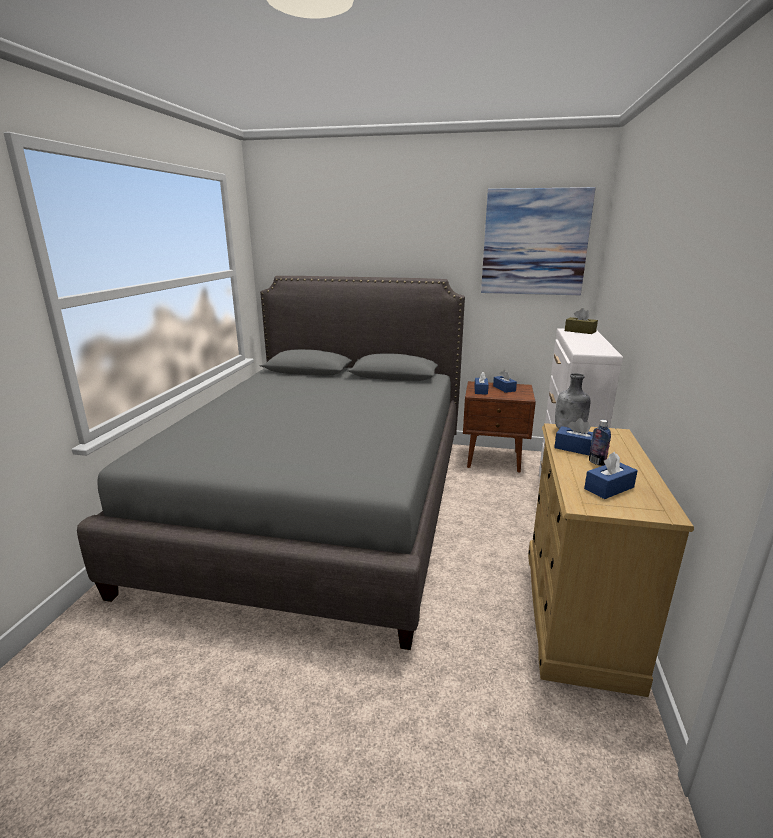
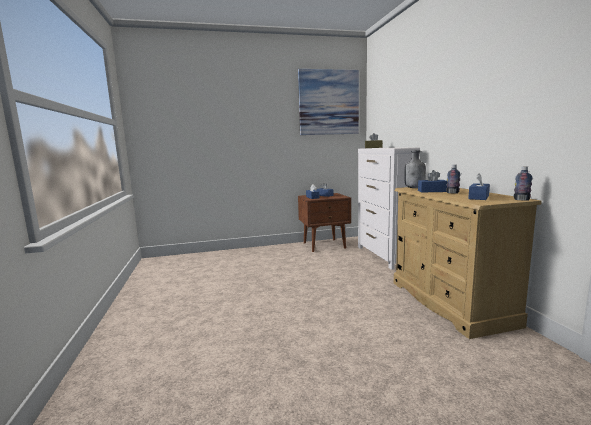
camera: 25 degrees left, 10 degrees down
grey bed [77,276,465,650] -> none
none -> bottle [514,166,533,201]

